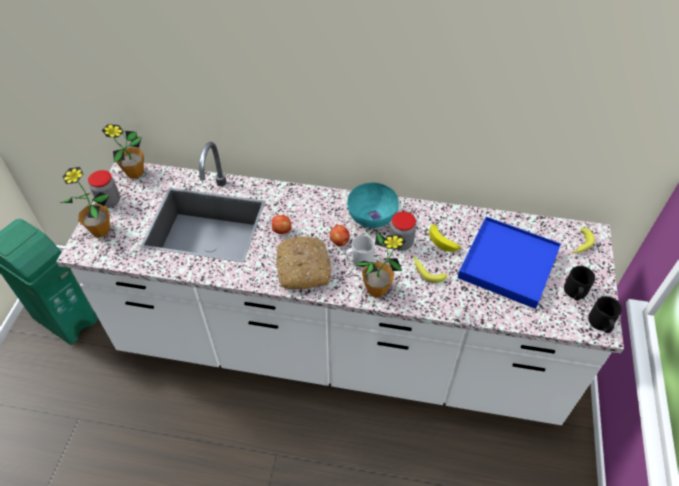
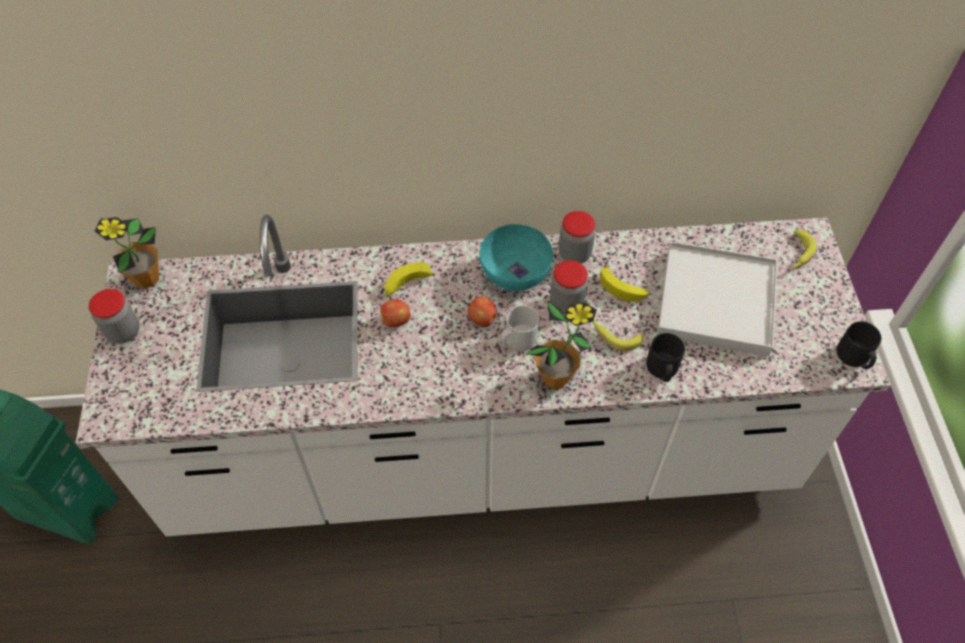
camera: 15 degrees left, 5 degrees up
potted plant [59,167,110,237] -> none
bread [276,236,331,289] -> none
blue tray [458,217,561,309] -> white tray [657,241,778,357]
black mug [564,266,595,301] -> black mug moved to [646,333,685,382]
none -> banana [384,262,435,297]
none -> jar [559,211,596,264]

